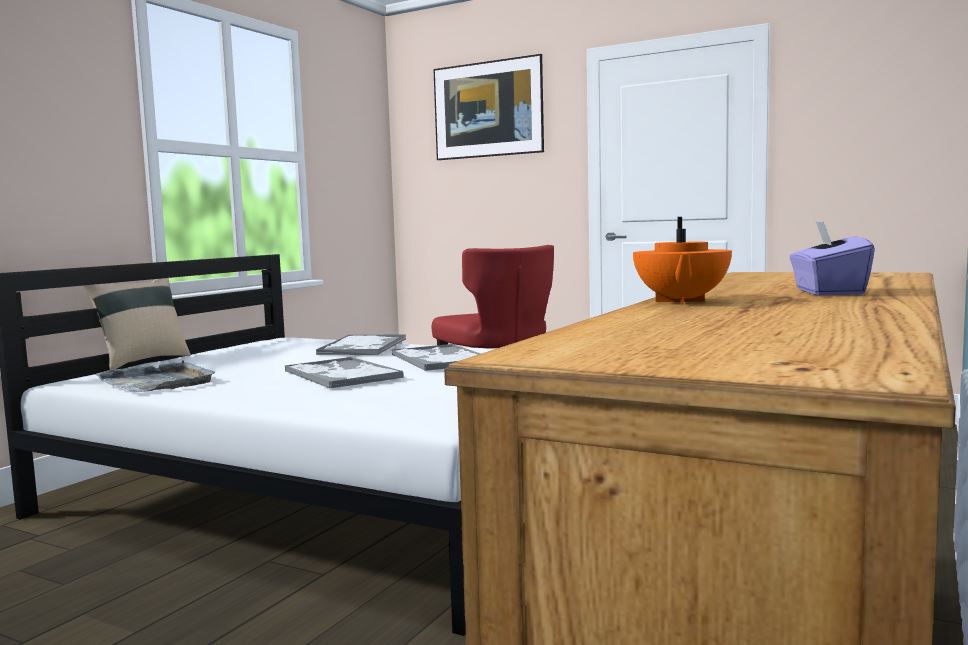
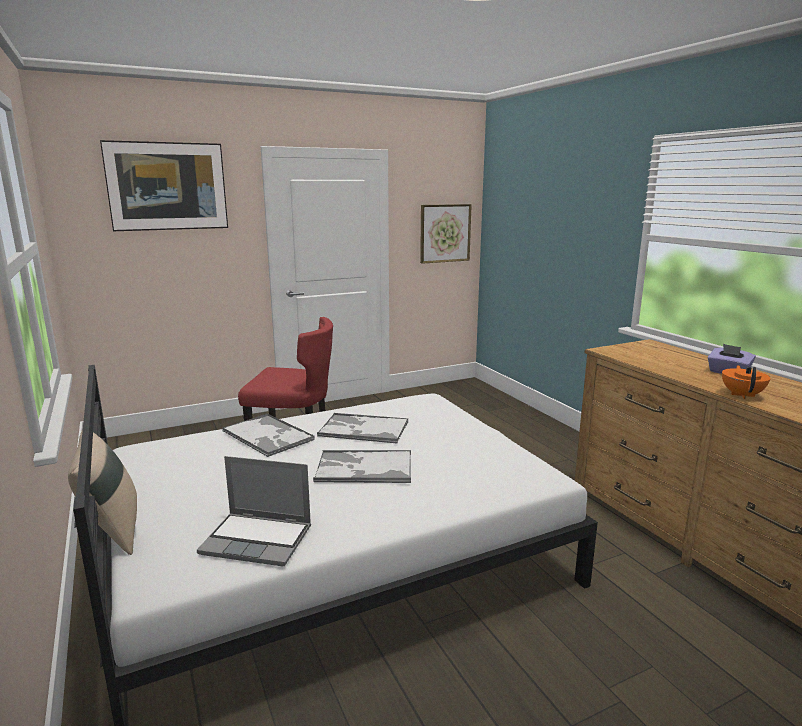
camera: 55 degrees left, 10 degrees up
grey tray [95,360,215,392] -> laptop [197,456,311,566]
orange teapot [633,217,732,305] -> orange teapot turned 120 degrees counterclockwise [722,365,770,399]
none -> picture [420,204,472,264]

